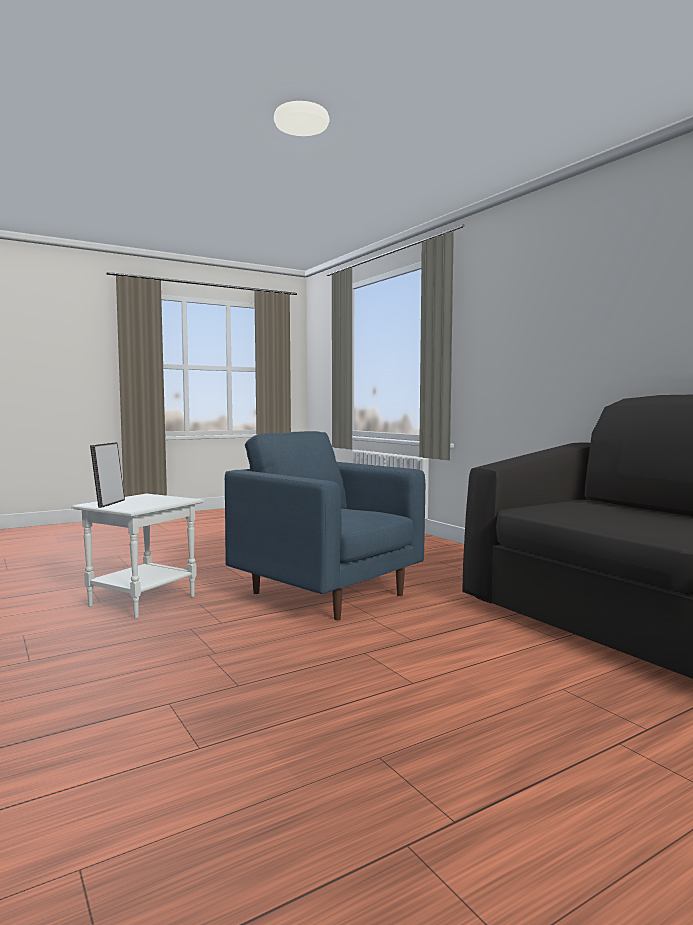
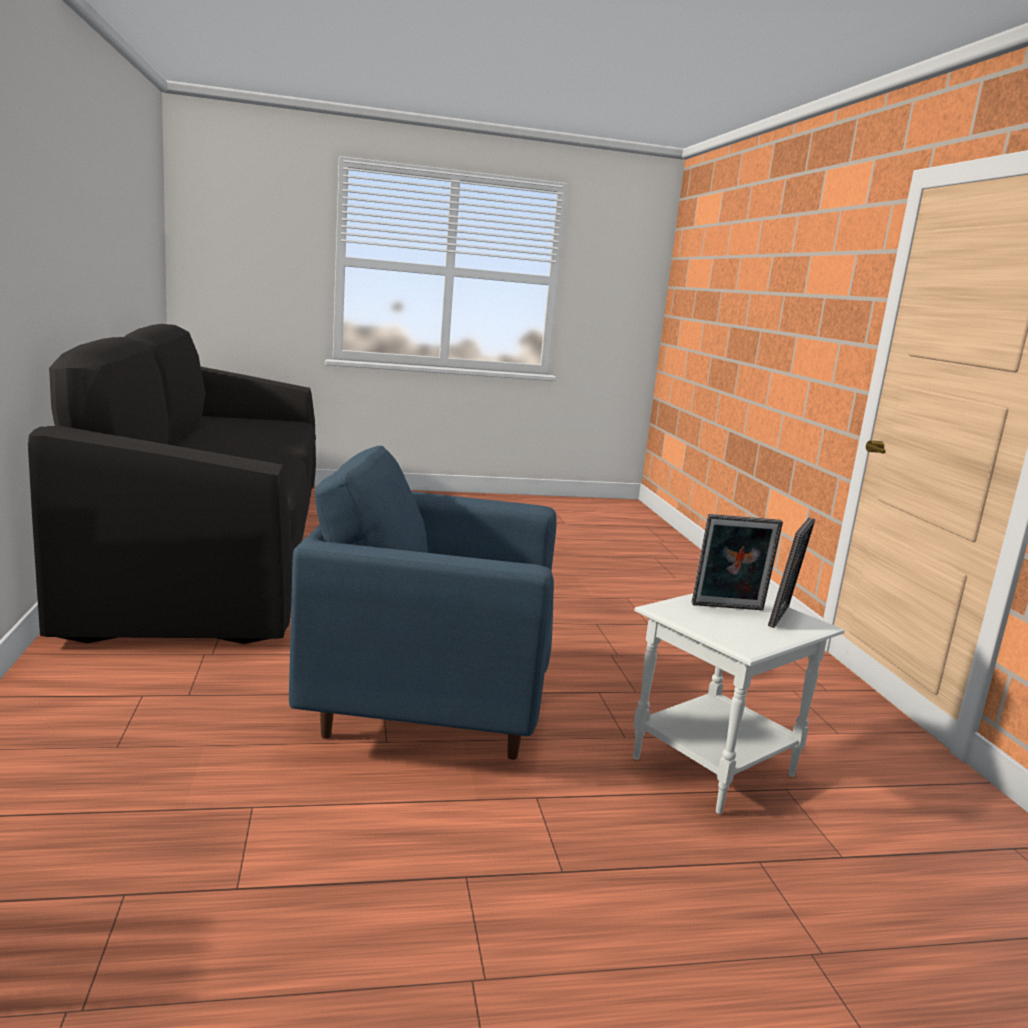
camera: 160 degrees left, 10 degrees up
blue armchair [225,431,425,620] -> blue armchair turned 120 degrees clockwise [289,446,556,760]
none -> picture frame [692,514,783,610]

